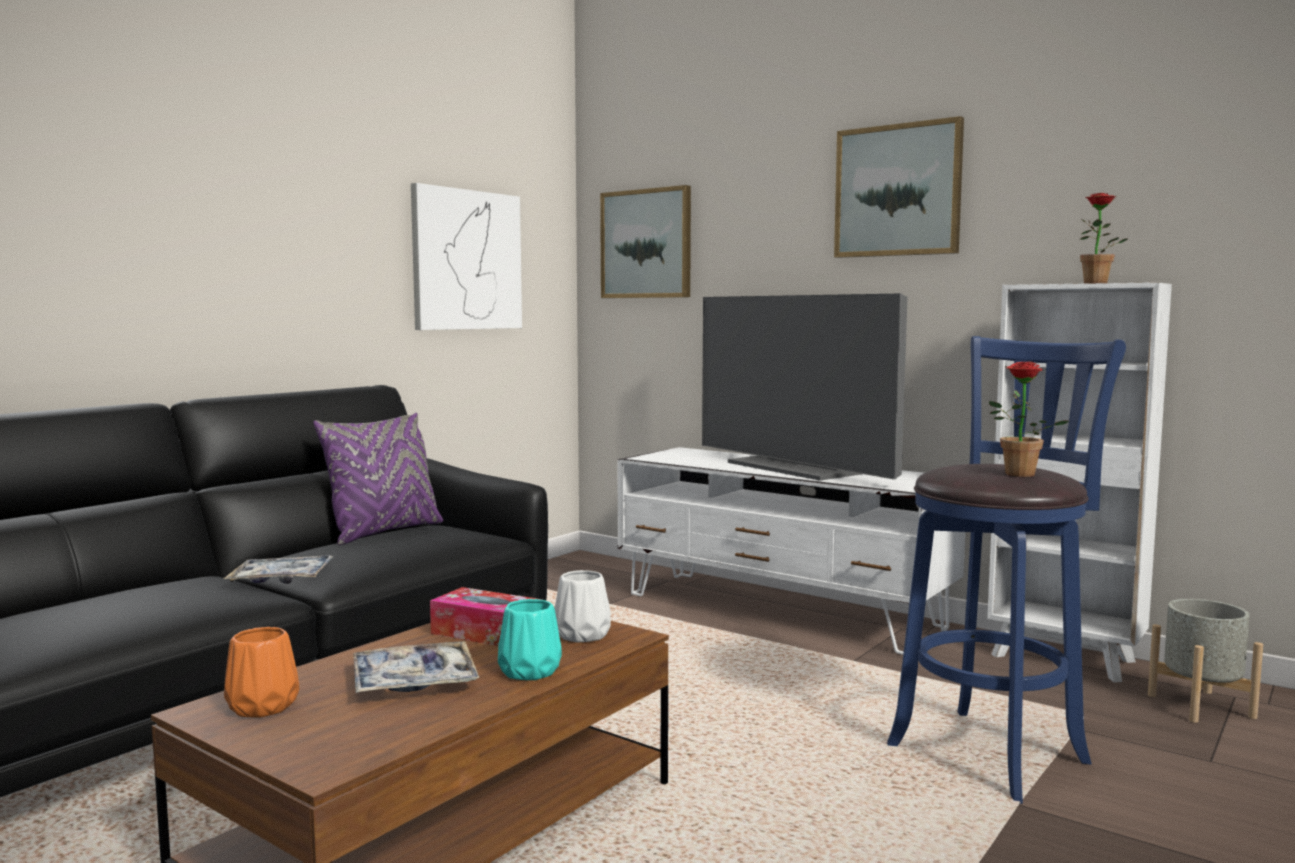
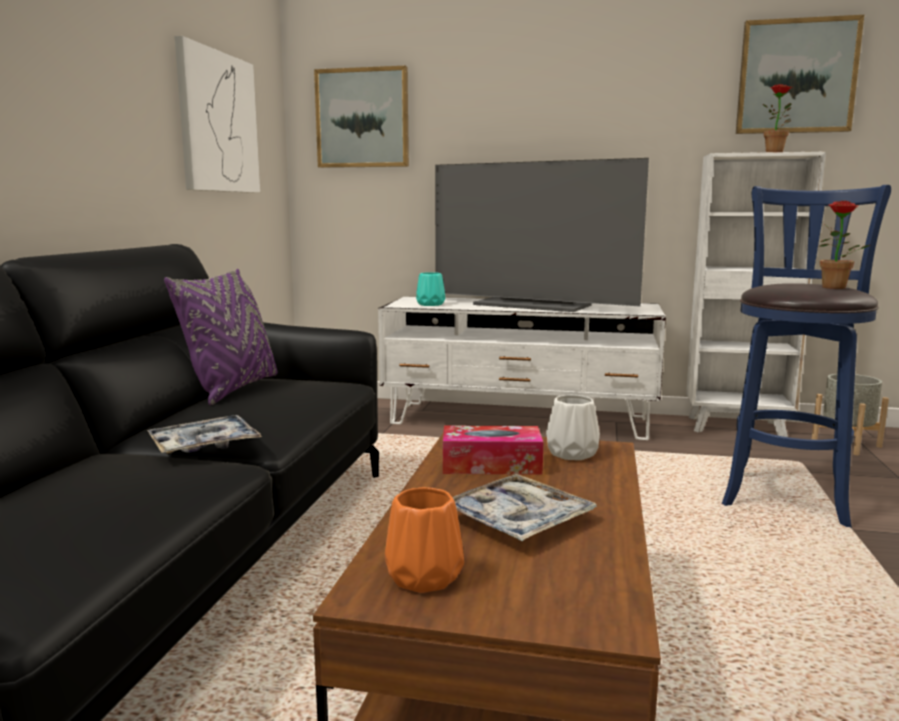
camera: 25 degrees left, 5 degrees up
turquoise vase [498,599,562,680] -> turquoise vase moved to [416,272,445,306]
picture [834,116,964,258] -> picture moved to [736,15,864,134]

